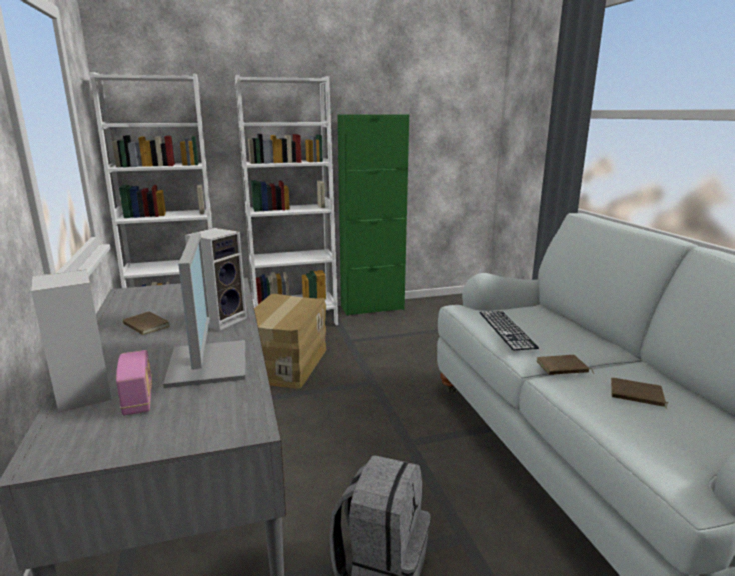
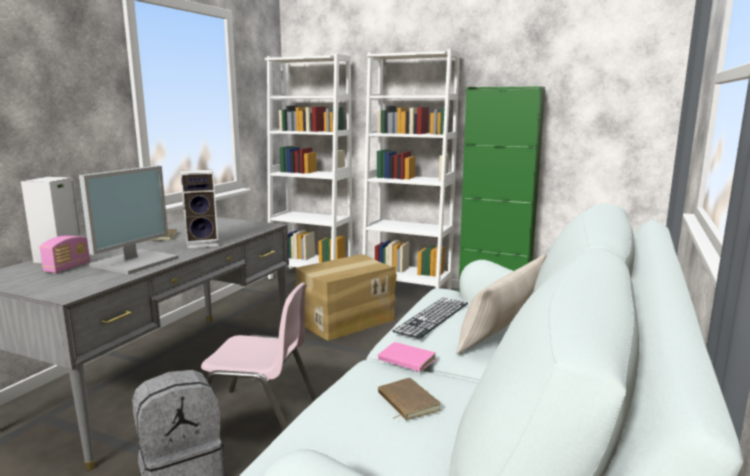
camera: 40 degrees right, 5 degrees down
brown book [537,355,594,375] -> pink book [378,342,436,372]
none -> pink chair [201,283,317,431]
none -> beige pillow [456,254,546,354]

